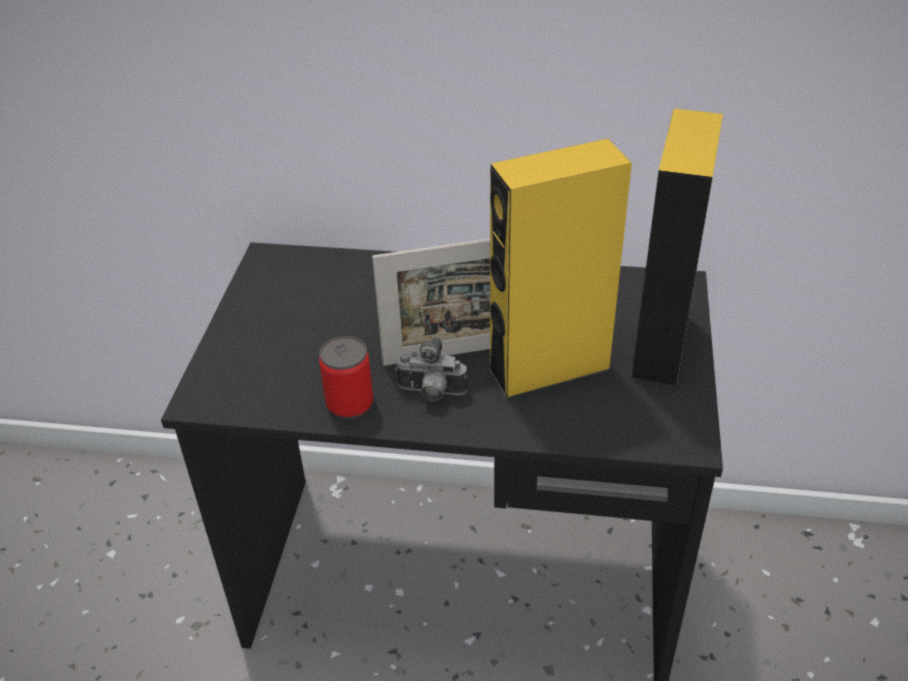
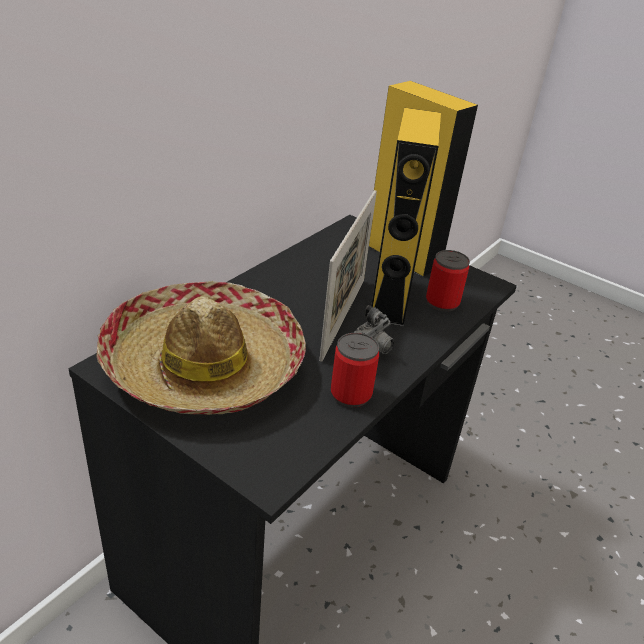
camera: 65 degrees left, 5 degrees down
none -> hat [96,281,306,415]
none -> can [426,250,470,312]

